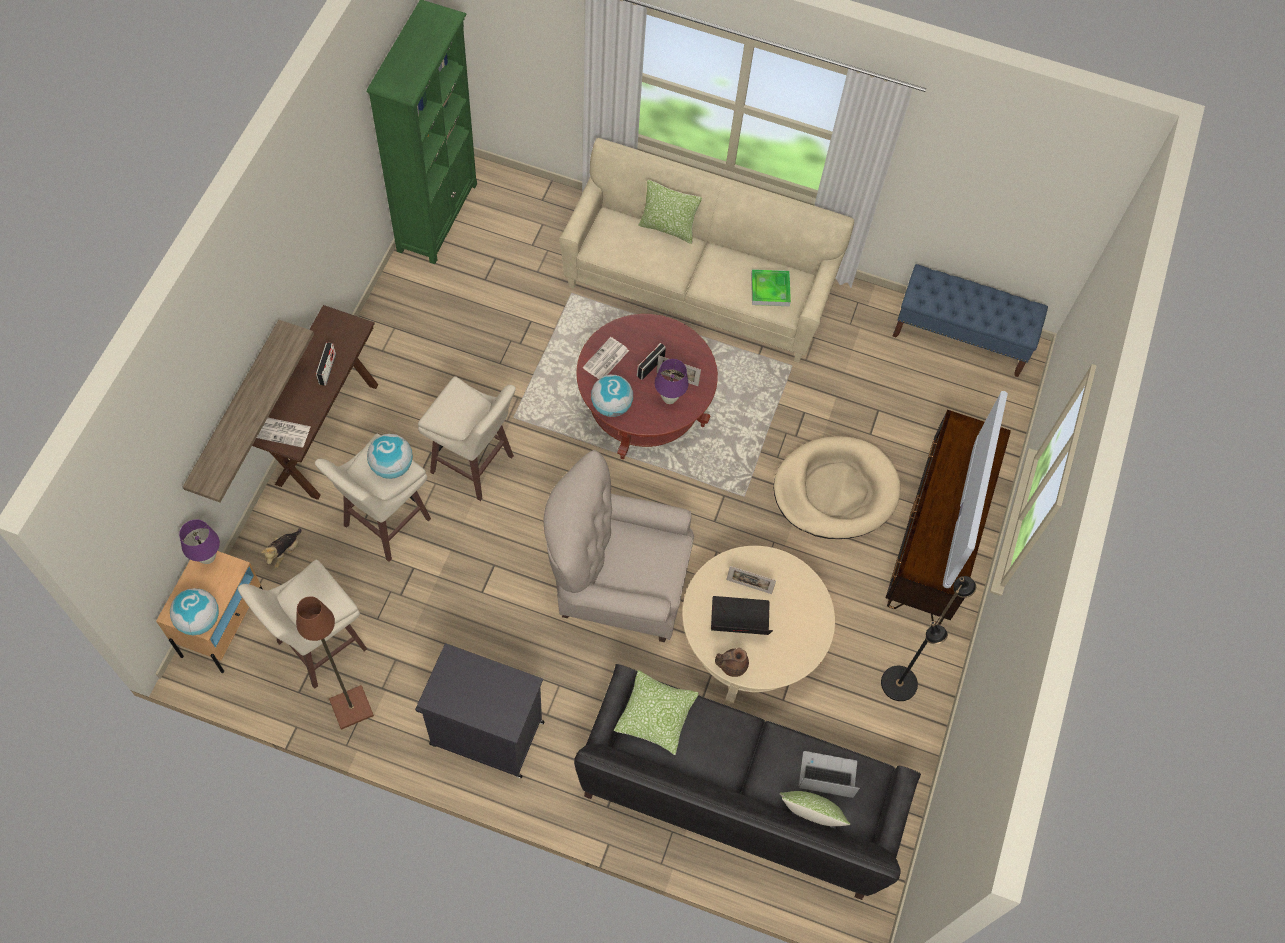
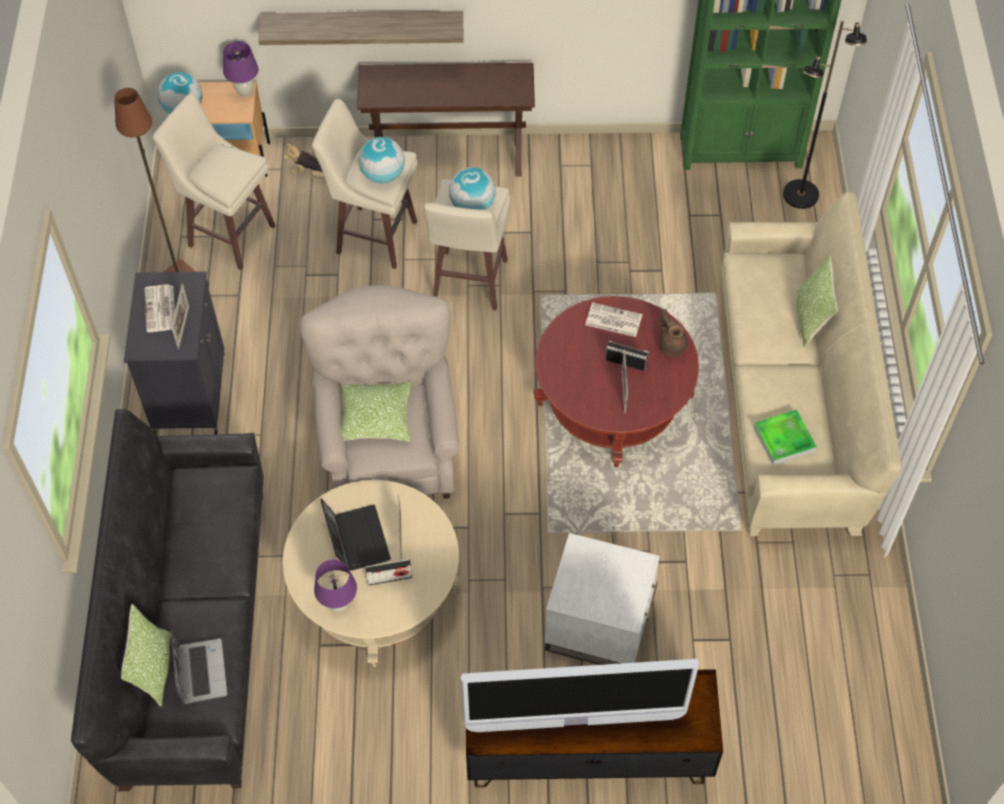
camera: 75 degrees right, 5 degrees down
newspaper [257,418,311,448] -> newspaper moved to [145,284,175,332]
radio [316,342,336,386] -> radio moved to [365,559,412,586]
globe [591,375,633,417] -> globe moved to [449,167,496,210]
pillow [614,670,699,755] -> pillow moved to [341,382,412,441]
purple table lamp [655,359,688,404] -> purple table lamp moved to [314,559,357,612]
brown teapot [715,648,749,677] -> brown teapot moved to [659,309,688,357]
beige dog bed [774,436,900,539] -> white side table [545,533,660,665]
black floor lamp [881,576,976,701] -> black floor lamp moved to [783,21,867,209]
blue bench [893,264,1048,377] -> none
none -> picture frame [171,284,189,349]

